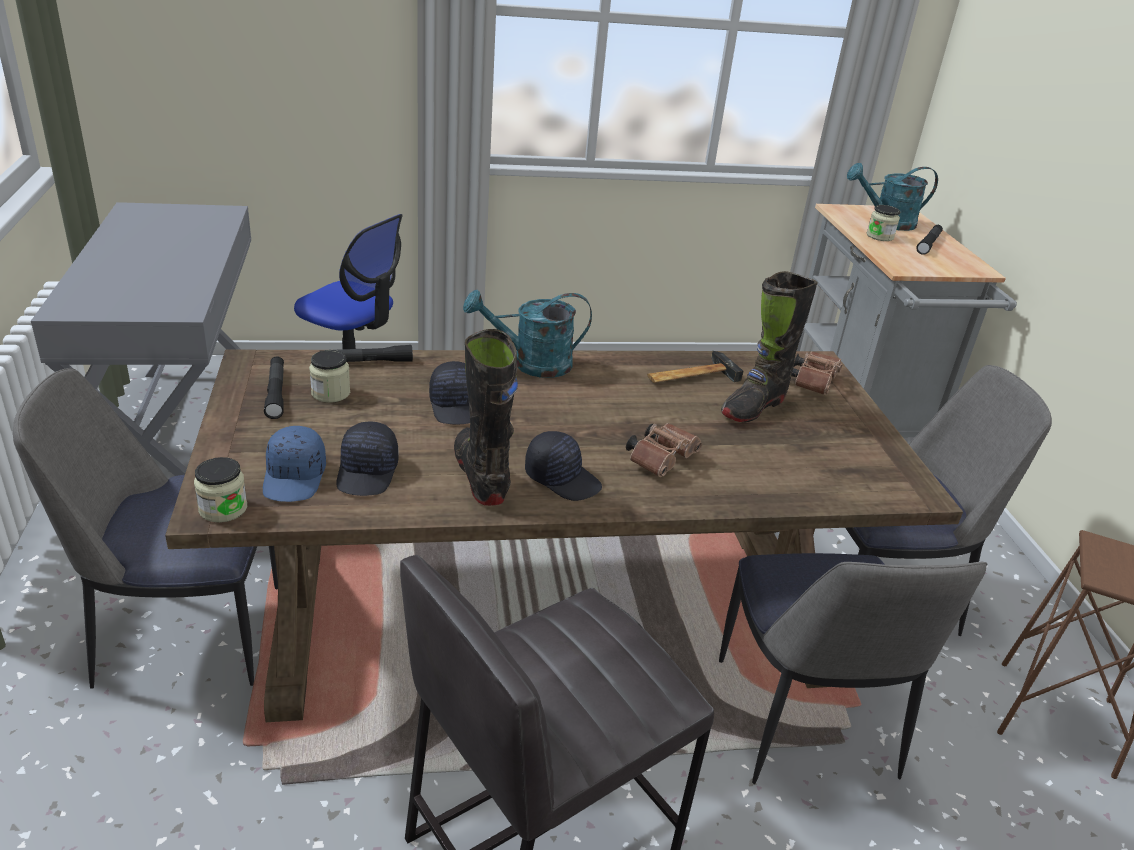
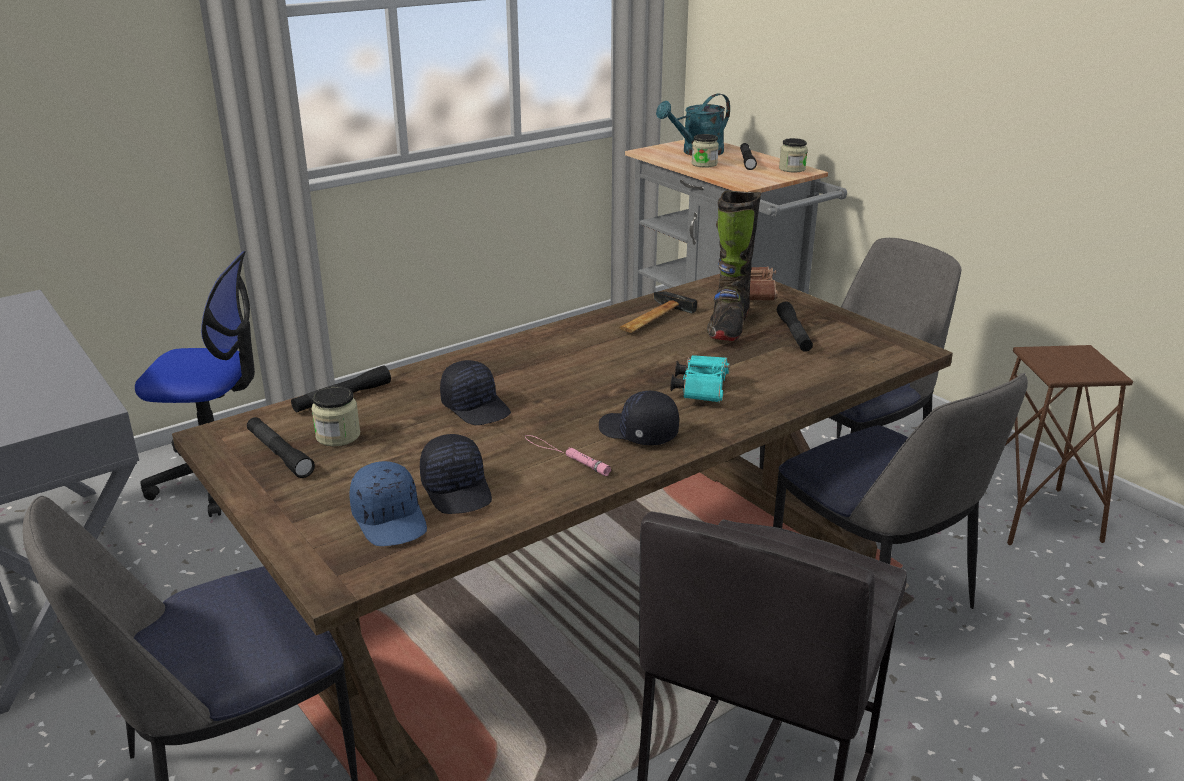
camera: 25 degrees left, 5 degrees down
jar [194,457,247,523] -> jar moved to [779,138,808,172]
black boot [454,329,518,506] -> pink flashlight [525,435,611,476]
turquoise watering can [463,290,592,378] -> none
black cap [525,431,602,501] -> black cap turned 150 degrees counterclockwise [599,391,679,445]
brown binoculars [626,423,702,477] -> turquoise binoculars [671,355,730,403]
none -> black flashlight [777,302,813,352]

